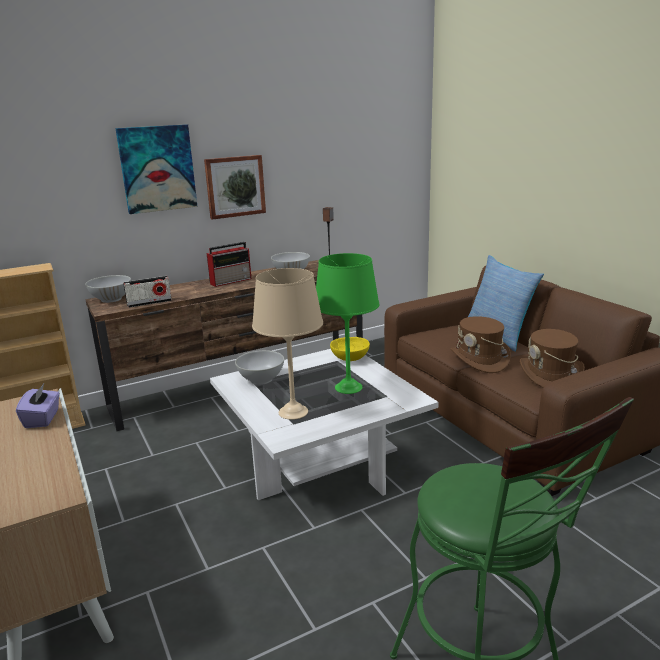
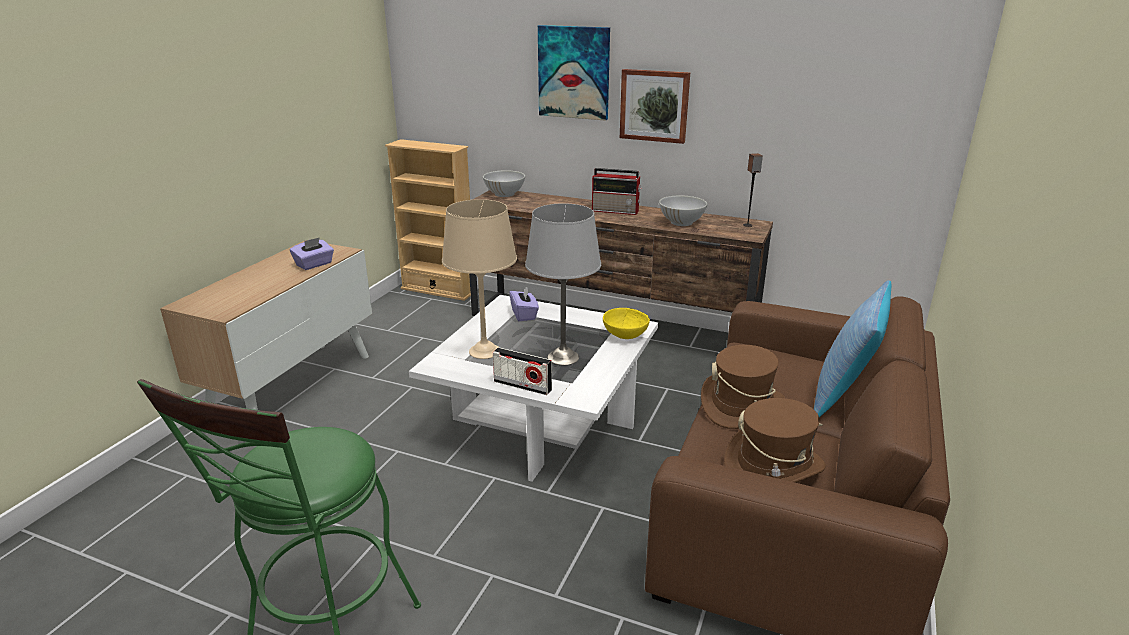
camera: 50 degrees right, 5 degrees up
radio [123,276,172,308] -> radio moved to [493,347,552,395]
white bowl [235,350,284,385] -> purple tissue box [509,285,539,321]
green table lamp [316,253,379,394] -> grey table lamp [525,203,601,365]

